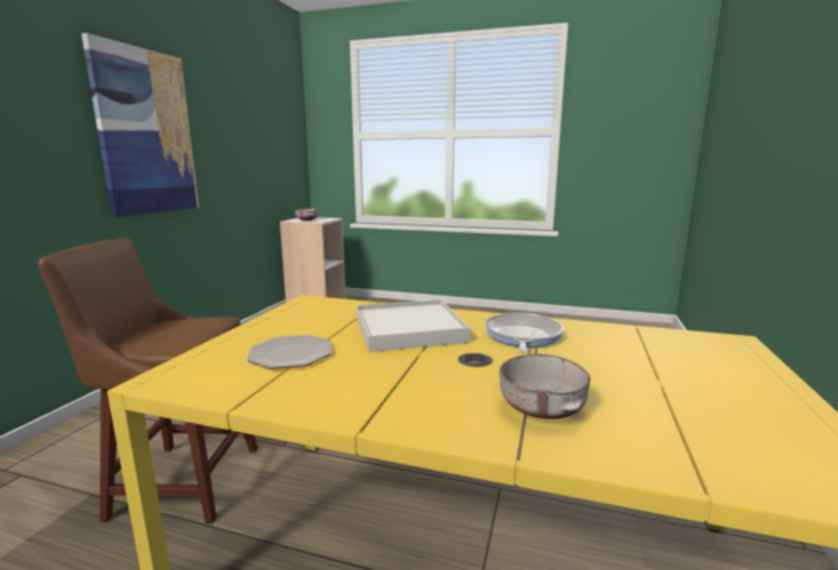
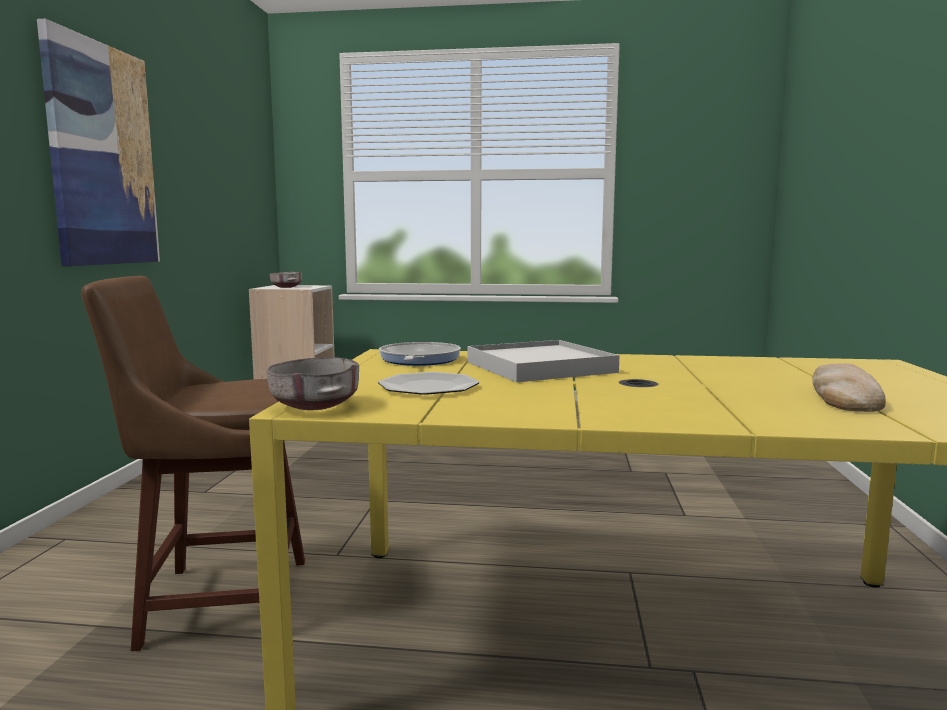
camera: 10 degrees left, 5 degrees down
frying pan [485,313,564,353] -> frying pan moved to [379,342,461,366]
grey bowl [499,354,590,419] -> grey bowl moved to [266,357,359,410]
none -> bread [812,363,886,412]

